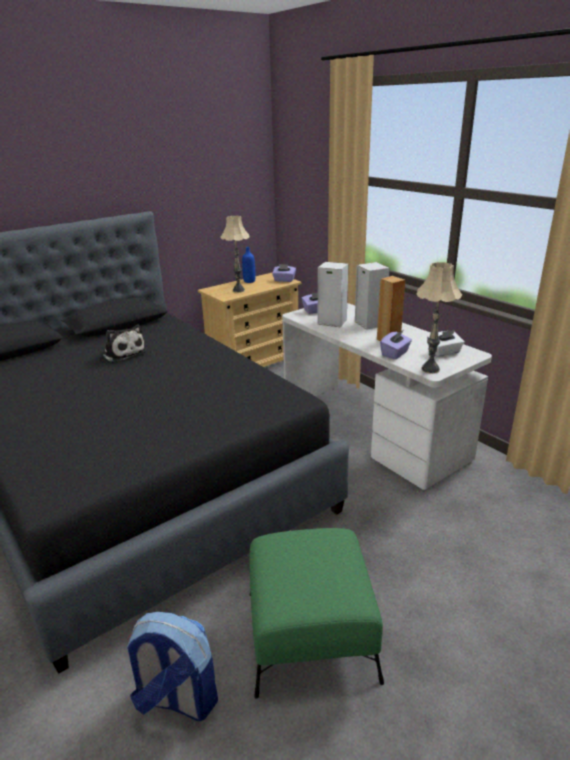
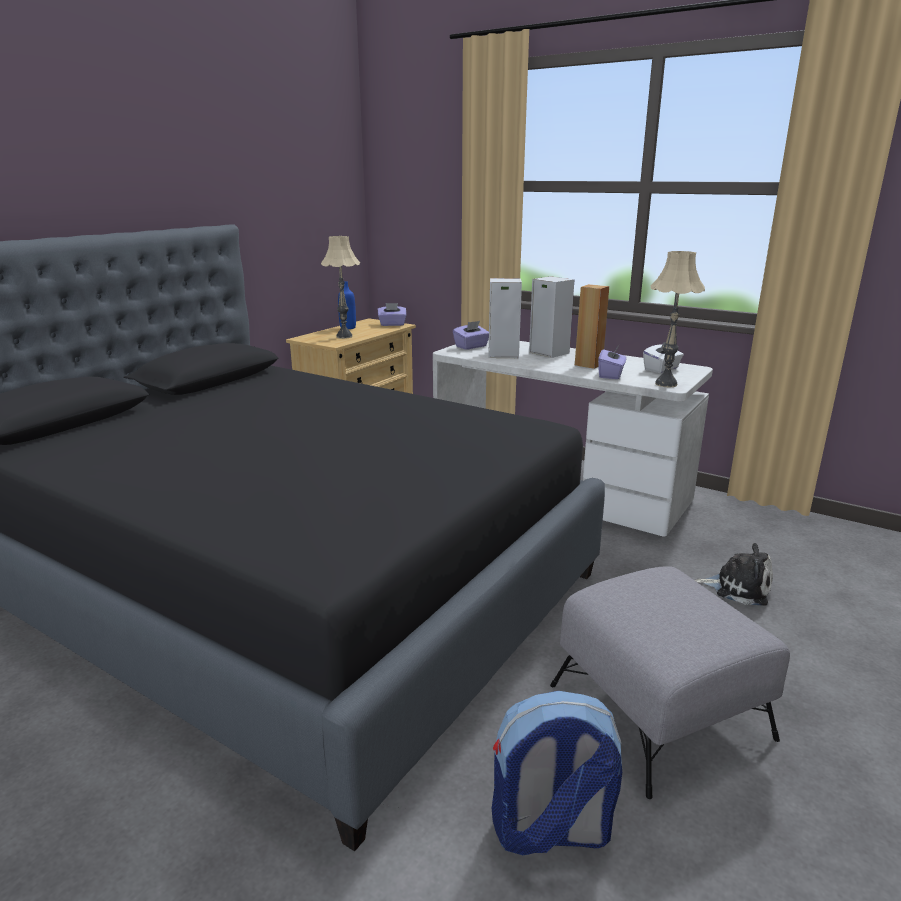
camera: 20 degrees left, 5 degrees down
plush toy [102,325,147,363] -> plush toy moved to [695,543,773,606]
green ottoman [249,528,384,699] -> grey ottoman [550,566,790,799]

